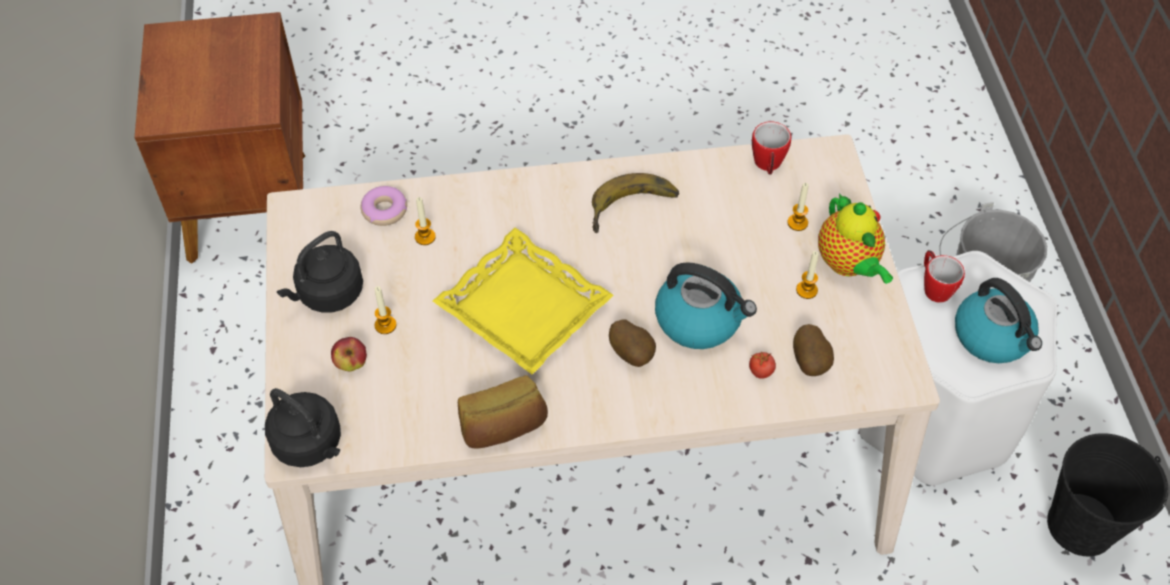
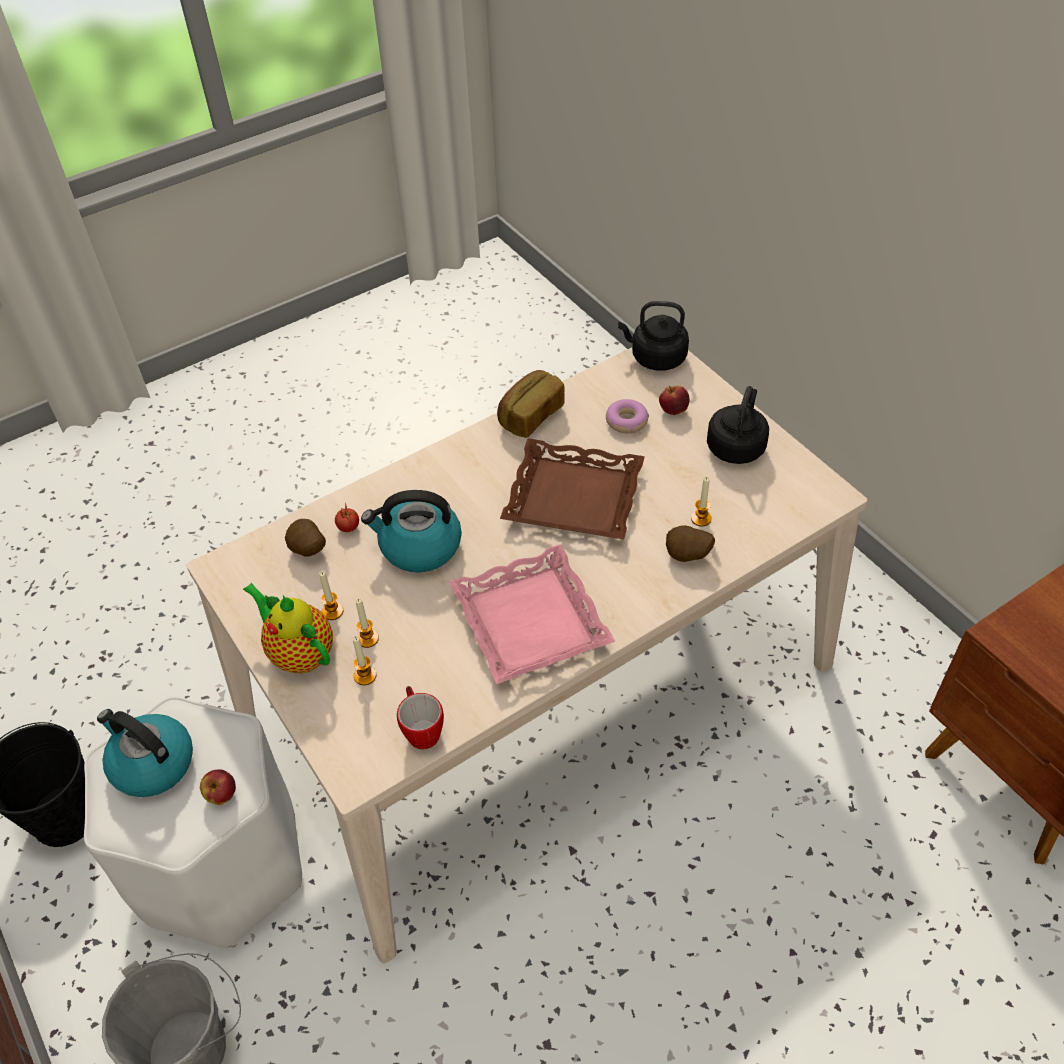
camera: 155 degrees right, 5 degrees down
donut [361,186,407,226] -> donut moved to [606,399,649,433]
candle [374,286,397,334] -> candle moved to [356,598,379,648]
yellow tray [433,228,614,374] -> brown tray [500,438,645,539]
banana [592,173,679,233] -> pink tray [449,544,615,684]
potato [609,319,656,367] -> potato moved to [666,526,715,562]
mug [924,250,965,303] -> apple [200,769,236,805]

